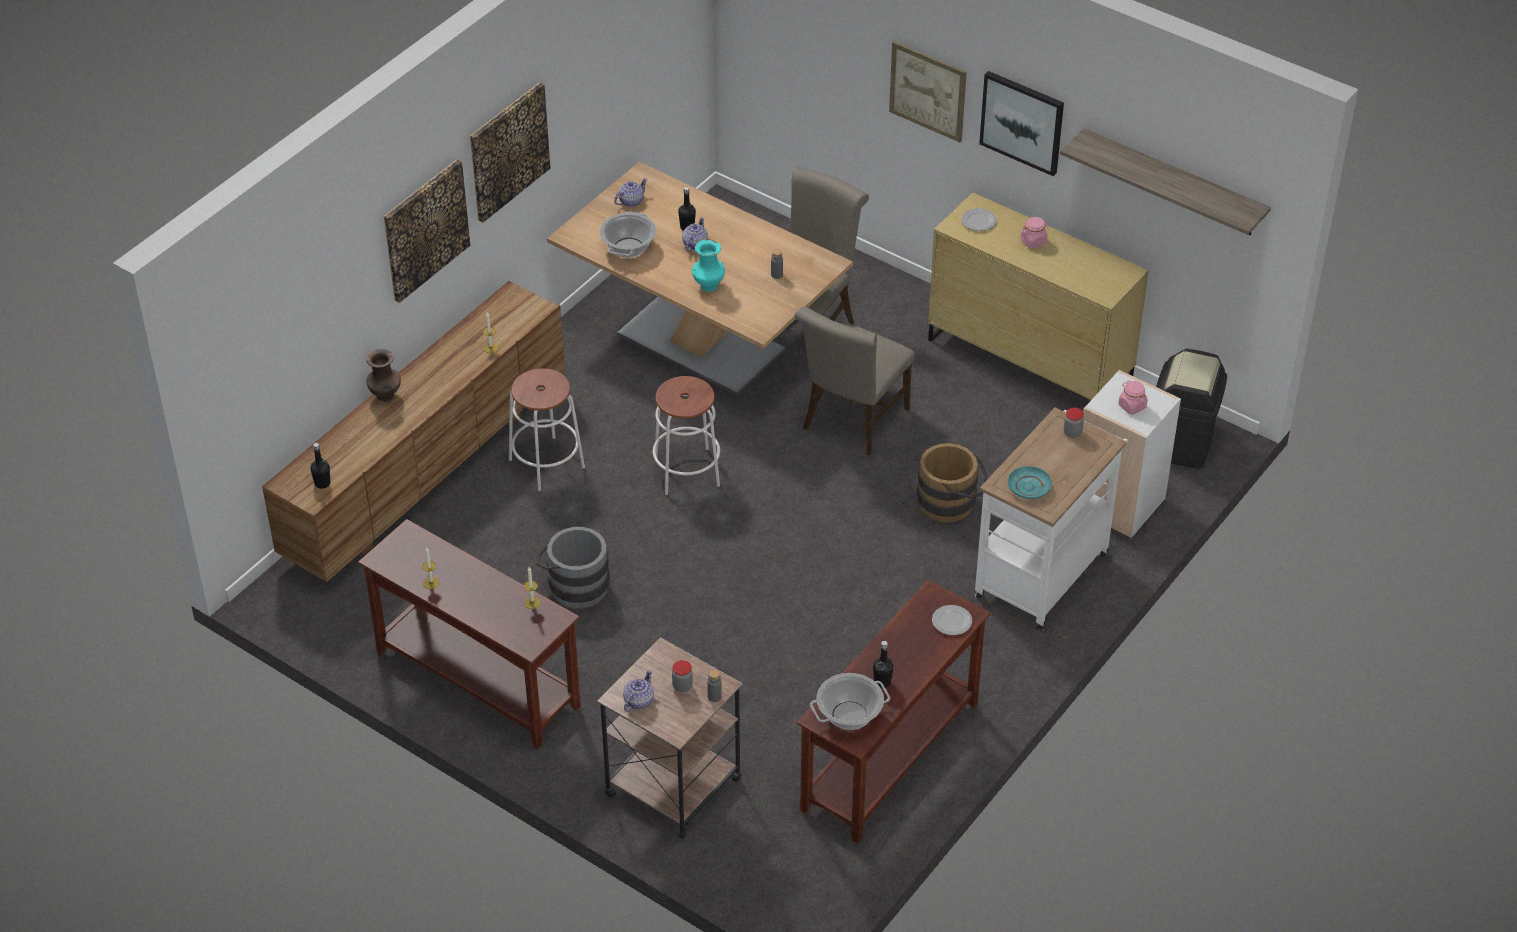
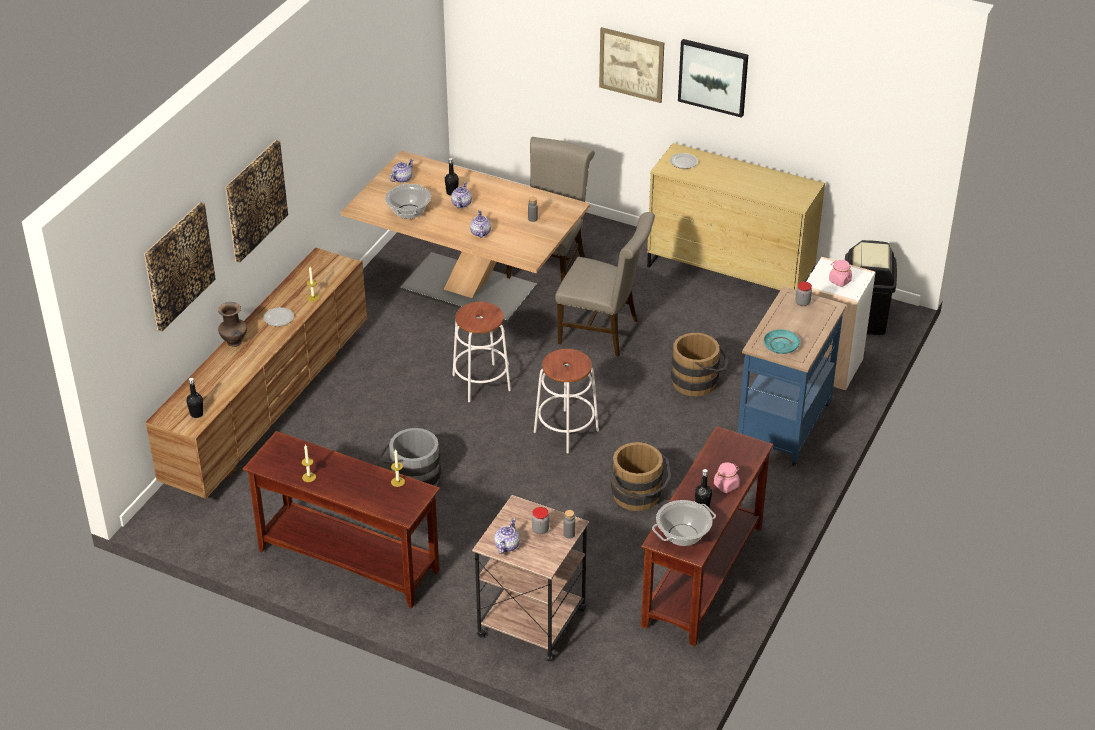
camera: 10 degrees left, 5 degrees down
picture [470,82,550,223] -> picture moved to [144,203,216,331]
white stool [509,368,585,491] -> white stool moved to [534,349,599,454]
turquoise vase [692,239,725,292] -> teapot [470,210,491,238]
beige chair [794,307,915,455] -> beige chair turned 90 degrees counterclockwise [555,212,655,357]
plate [932,605,972,635] -> plate moved to [264,307,294,326]
white cart [975,407,1128,630] -> blue cart [738,286,847,466]
pink jar [1021,217,1049,249] -> pink jar moved to [714,462,740,493]
shelf [1060,128,1271,235] -> none
none -> brown bucket [610,442,671,511]

